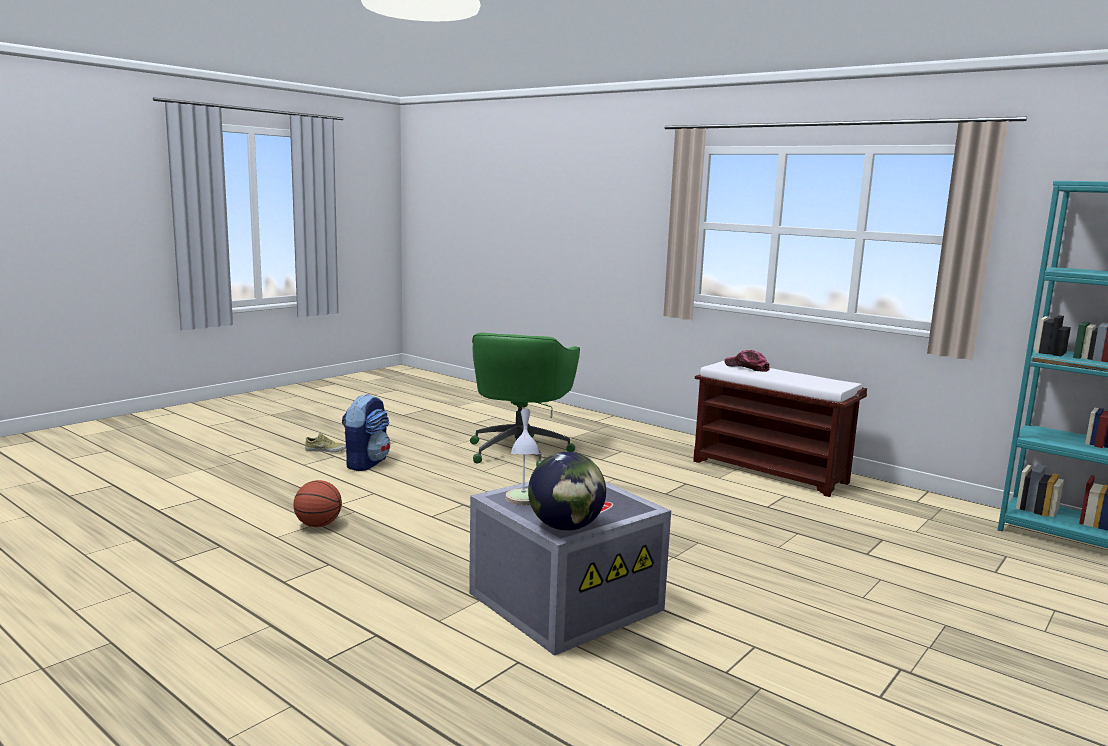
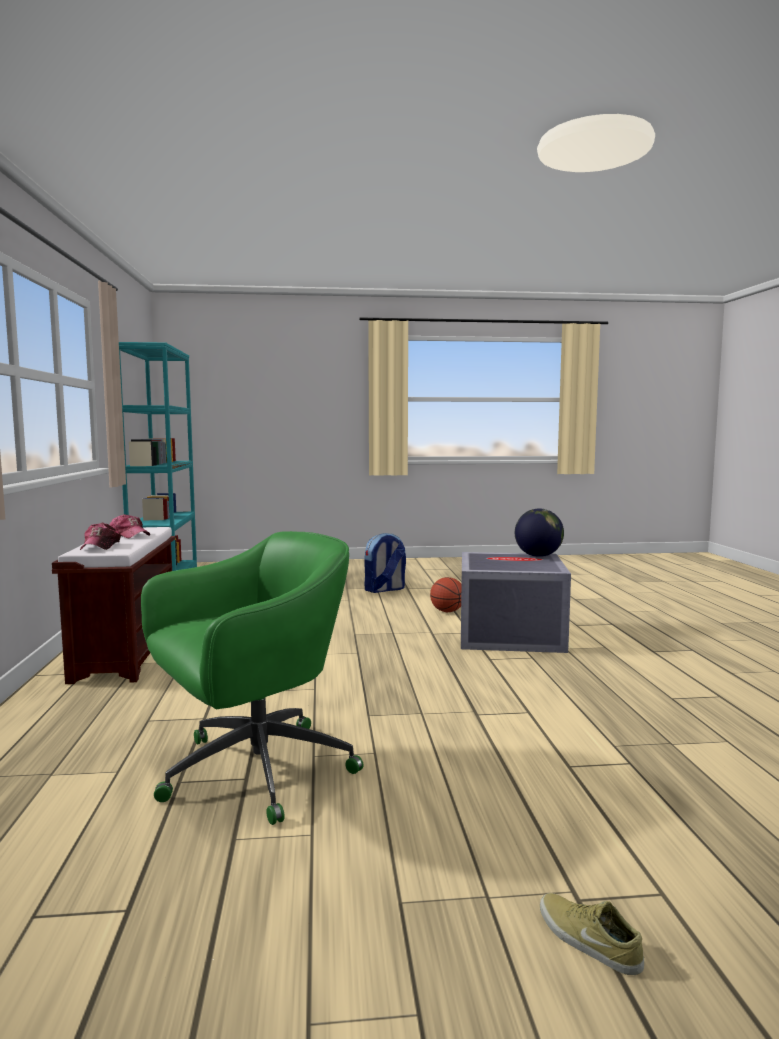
camera: 135 degrees left, 5 degrees down
basketball [293,480,342,527] -> basketball moved to [430,577,461,612]
backpack [342,394,390,471] -> backpack moved to [364,533,406,593]
table lamp [505,409,539,505] -> none
none -> cap [109,514,150,538]

